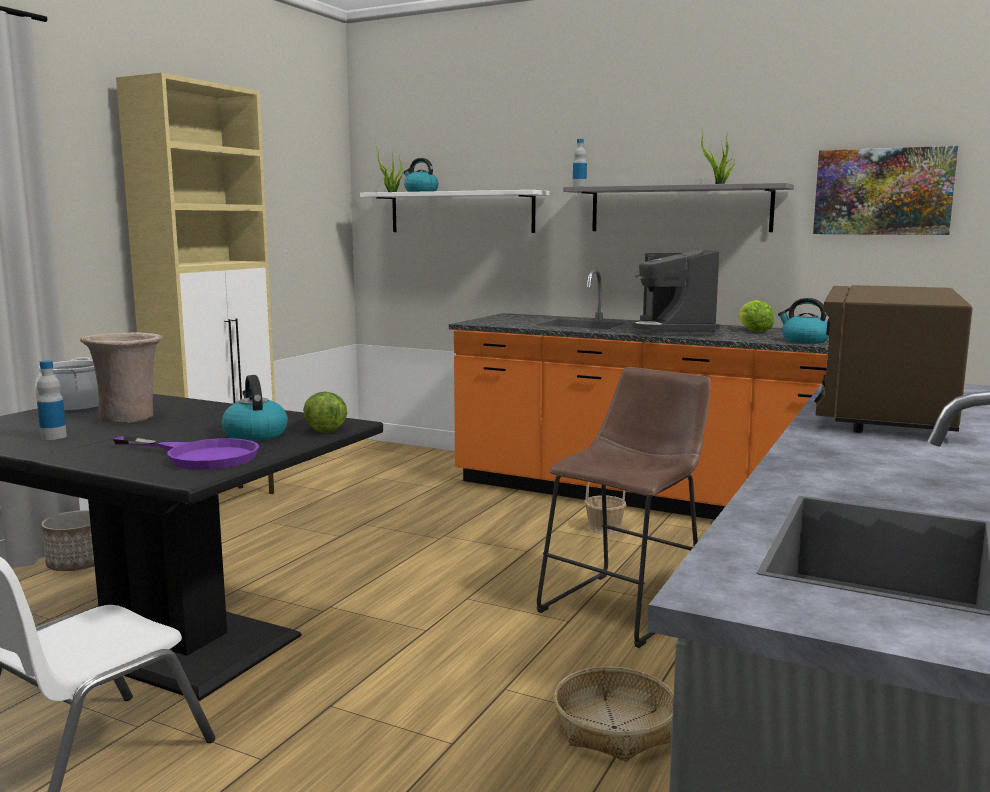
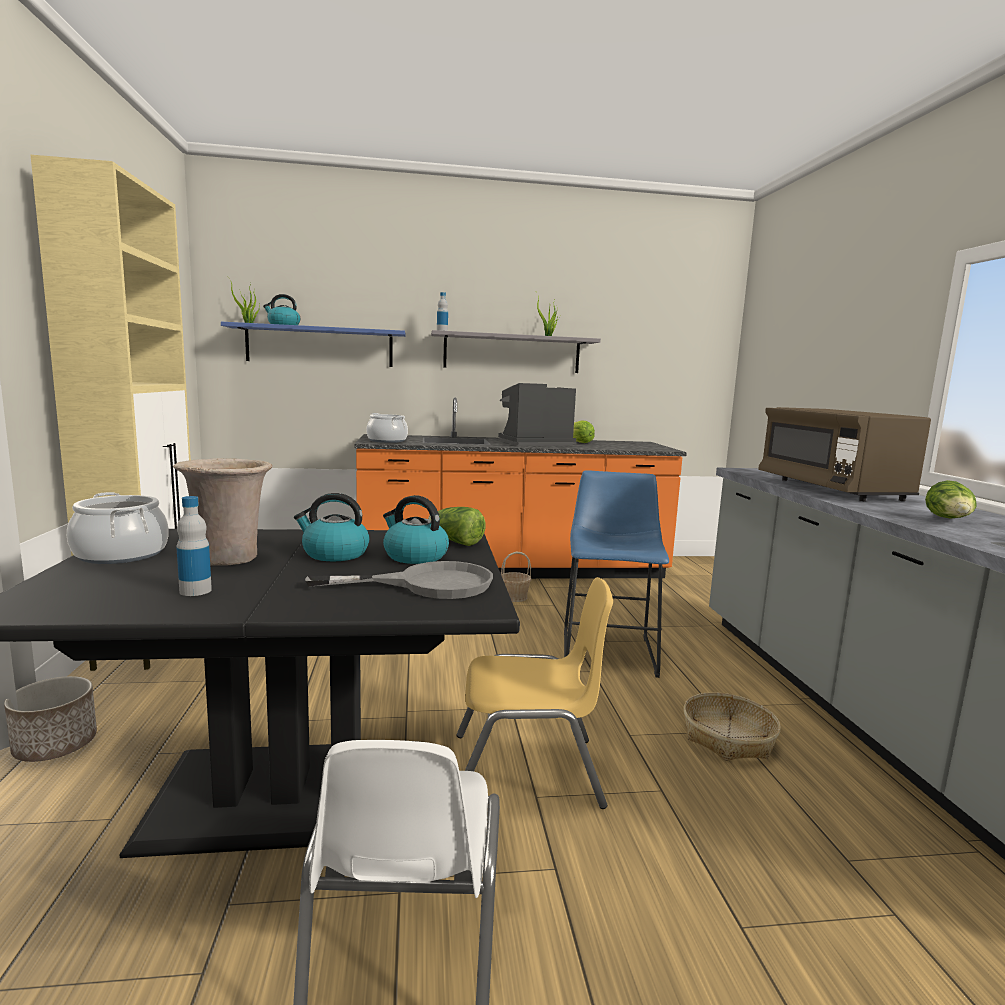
camera: 35 degrees left, 0 degrees up
purple frying pan [113,436,259,470] -> grey frying pan [305,561,493,599]
white shelf [360,190,550,233] -> blue shelf [221,322,406,367]
brown stool [536,367,711,648] -> blue stool [564,470,669,678]
coffee machine [632,250,720,335] -> coffee machine turned 105 degrees clockwise [498,383,576,446]
kettle [778,298,829,344] -> kettle moved to [294,493,370,561]
picture [813,146,958,235] -> none
none -> cooking pot [366,413,408,443]
none -> yellow chair [456,577,613,809]
none -> lettuce [925,480,977,518]

